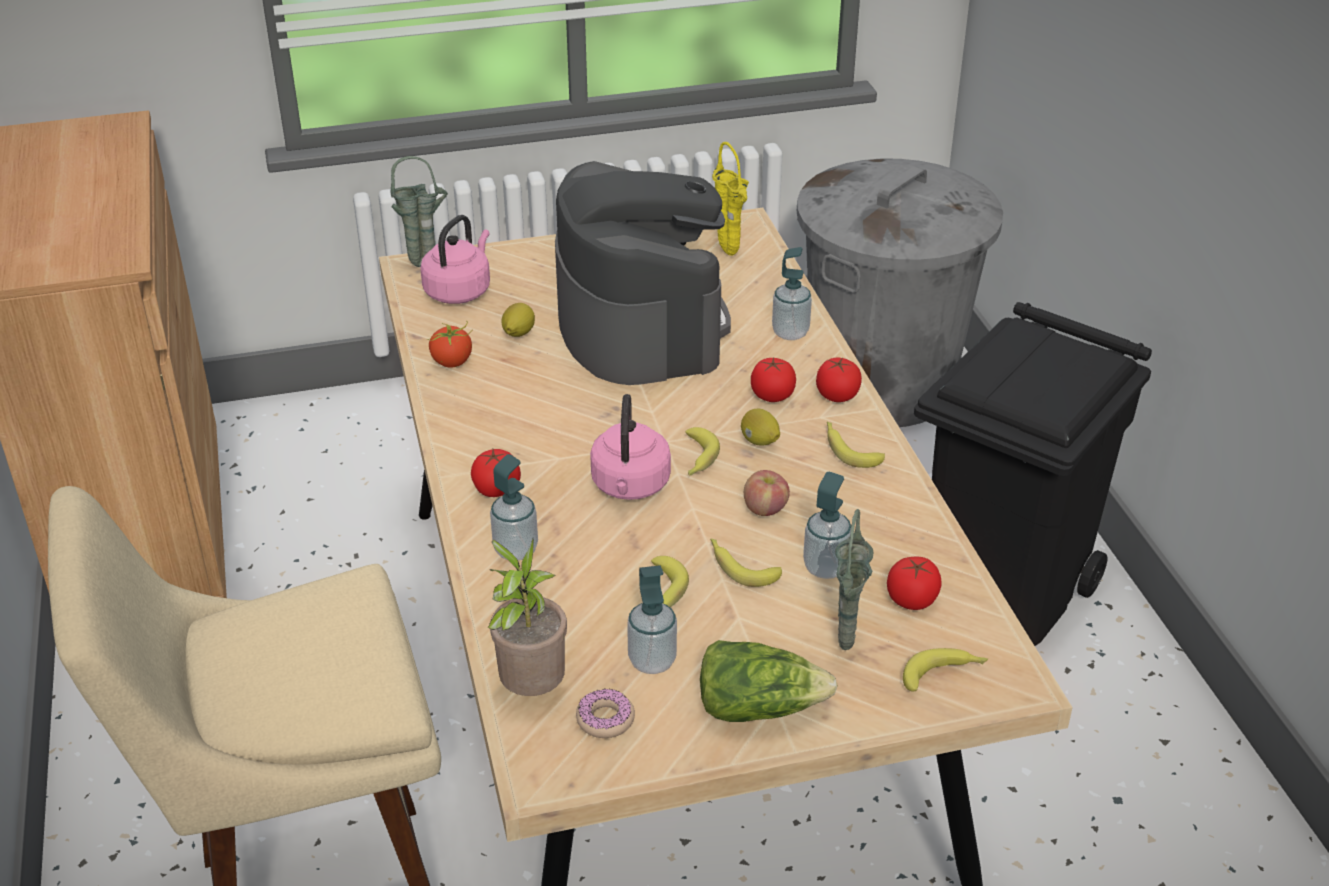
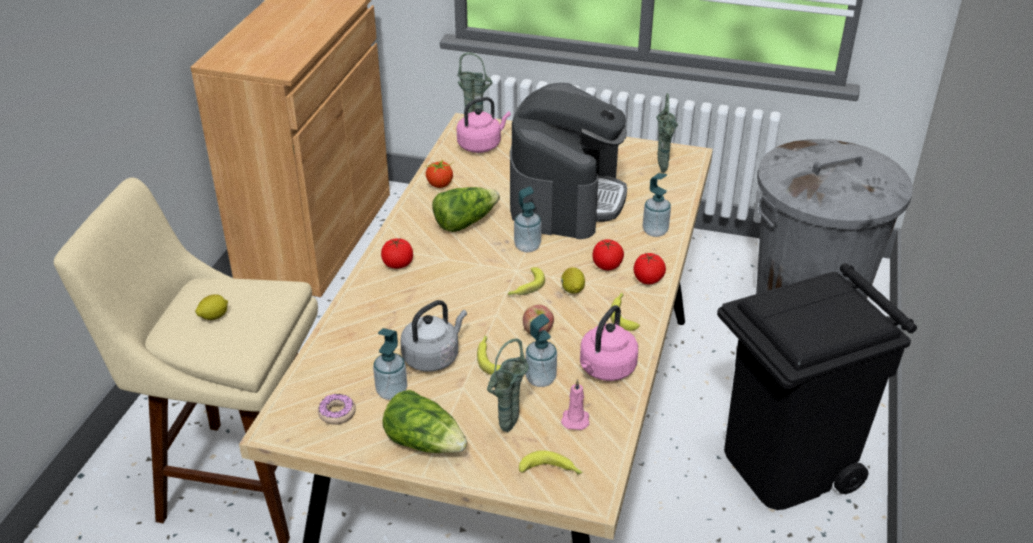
camera: 30 degrees right, 0 degrees up
potted plant [488,539,567,696] -> none
soap dispenser [490,454,538,560] -> soap dispenser moved to [514,186,542,253]
lemon [501,303,535,337] -> lemon moved to [195,294,228,320]
pink kettle [590,394,671,500] -> pink kettle moved to [580,305,638,381]
banana [651,556,689,607] -> grey kettle [400,300,467,372]
yellow vase [712,142,749,256] -> green vase [657,93,678,173]
tomato [887,556,942,610] -> pink candle [561,379,589,430]
none -> lettuce [432,187,500,232]

